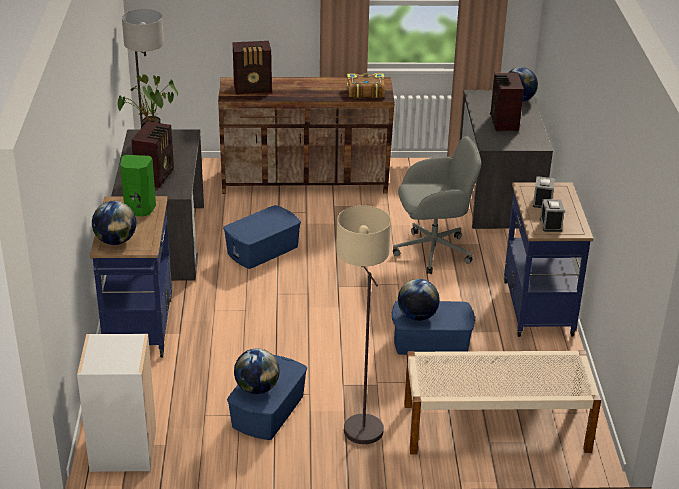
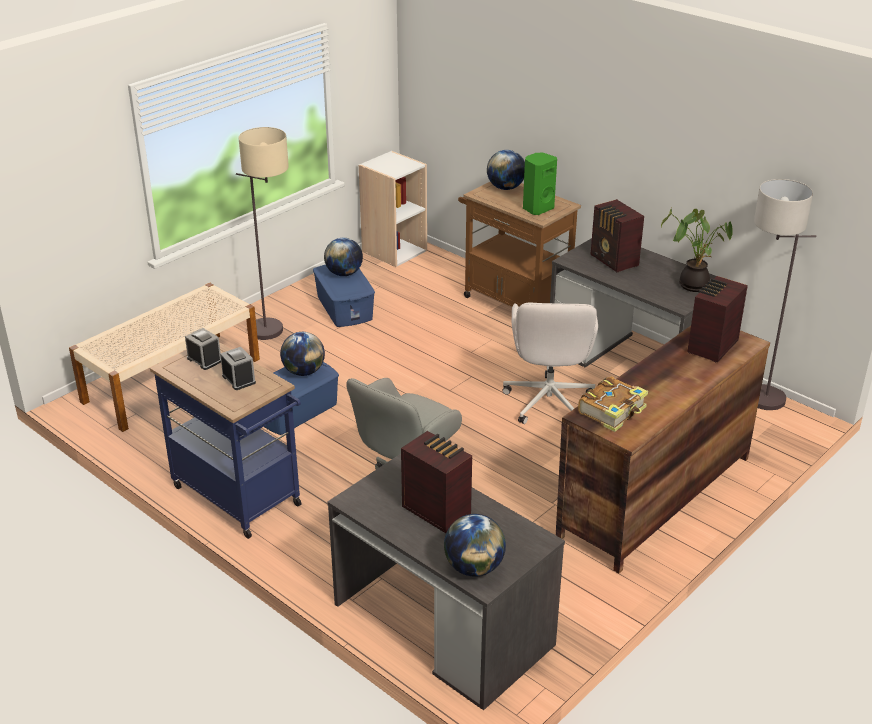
camera: 135 degrees right, 0 degrees up
blue cart [90,196,172,357] -> brown cart [458,182,581,307]
blue storage box [223,205,301,269] -> white office chair [502,303,598,424]

